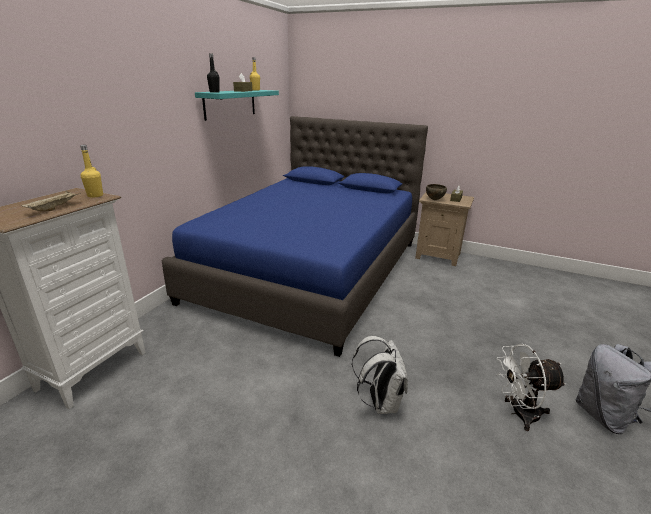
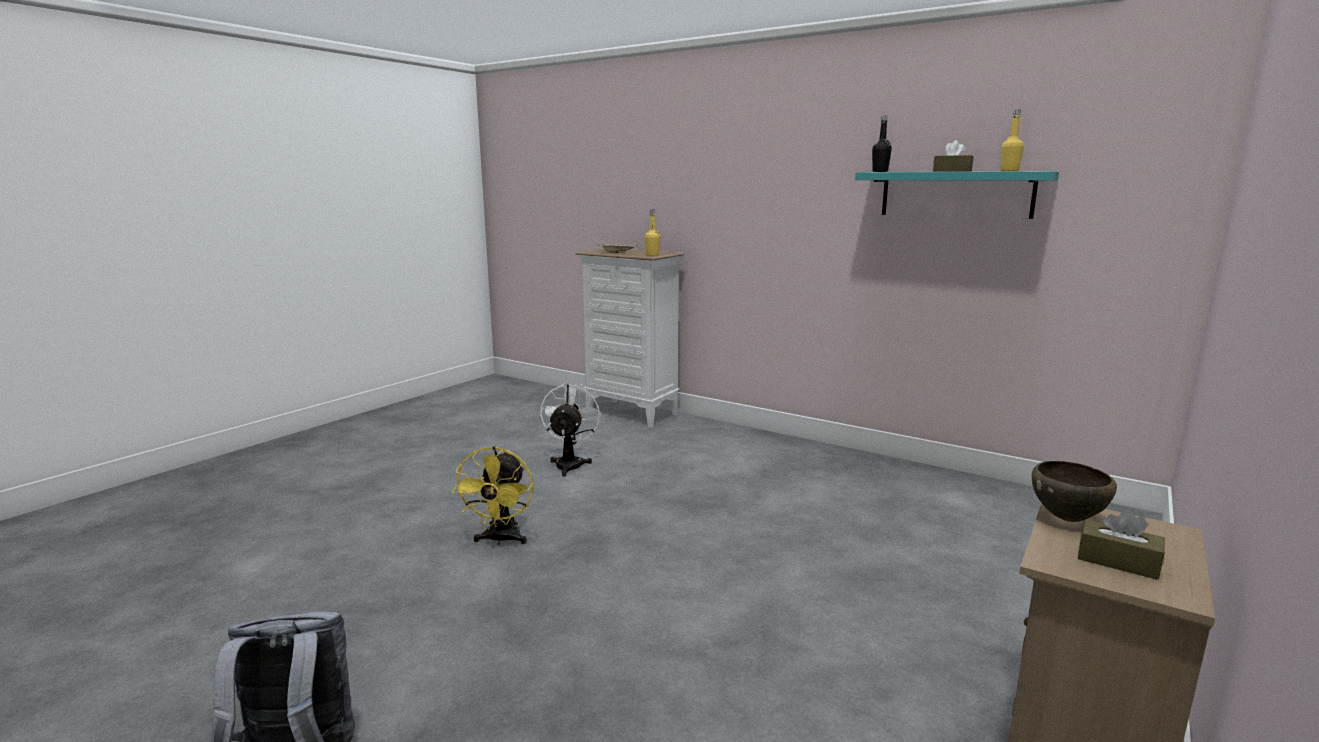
camera: 100 degrees right, 10 degrees down
blue bed [162,116,428,357] -> none
white backpack [352,336,408,414] -> yellow fan [452,446,534,545]
white fan [497,344,566,431] -> white fan moved to [540,382,602,477]

